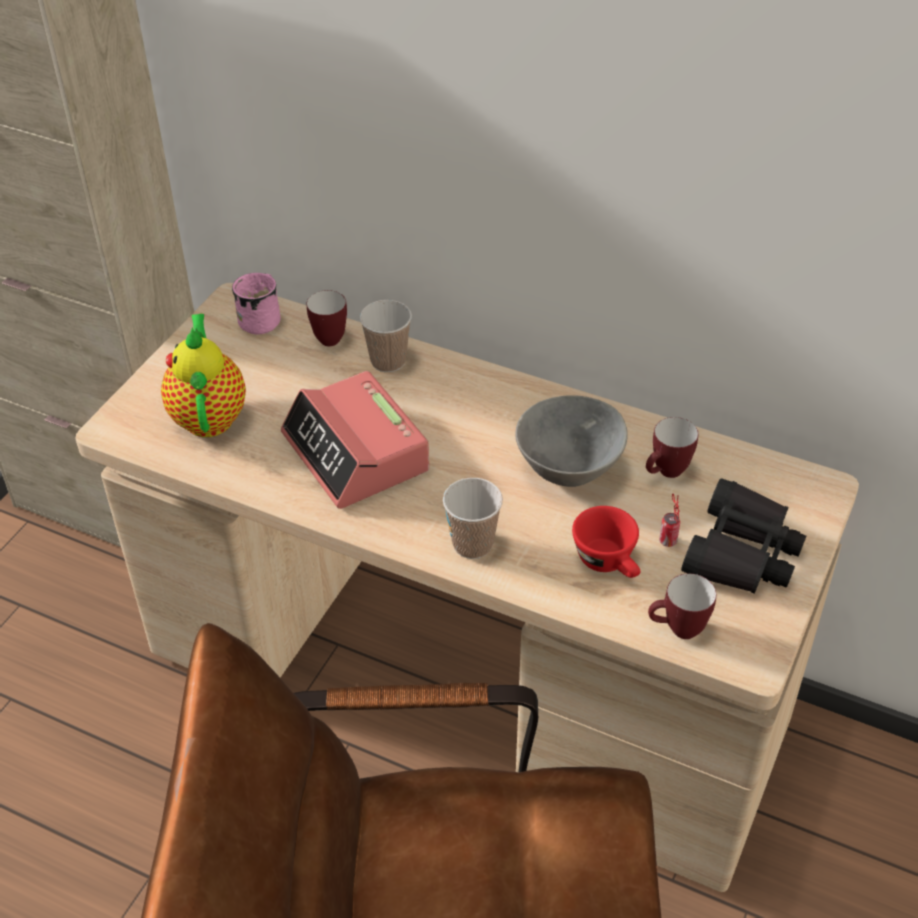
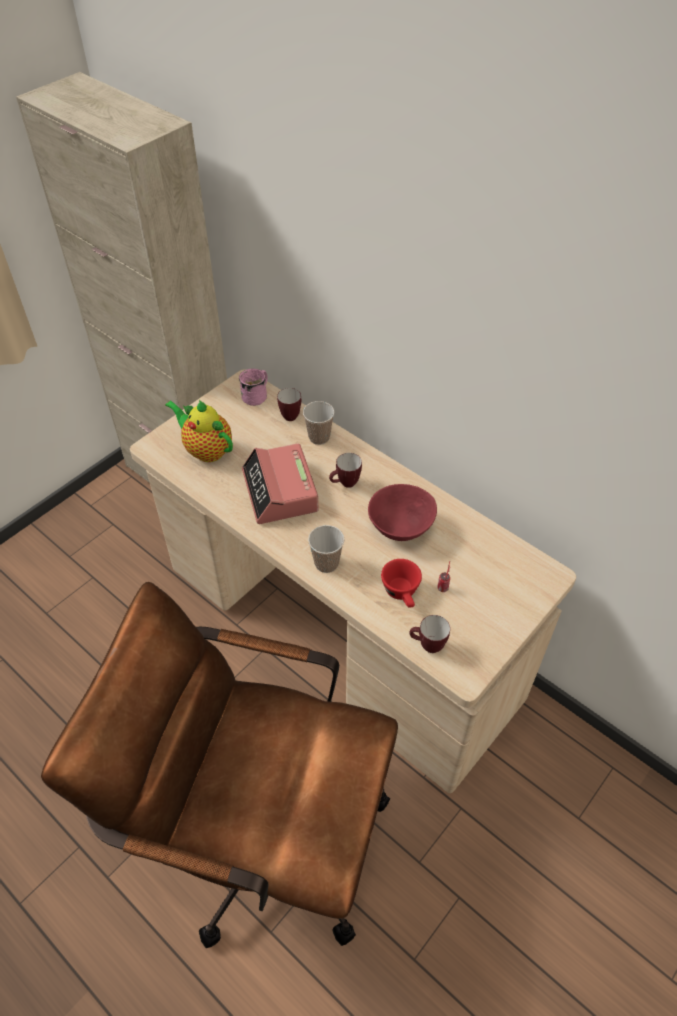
camera: 15 degrees right, 5 degrees up
teapot [161,314,246,437] -> teapot turned 60 degrees counterclockwise [165,400,233,462]
grey bowl [515,395,628,487] -> red bowl [368,484,437,541]
mug [646,417,698,478] -> mug moved to [329,453,362,488]
black binoculars [681,478,806,594] -> none

